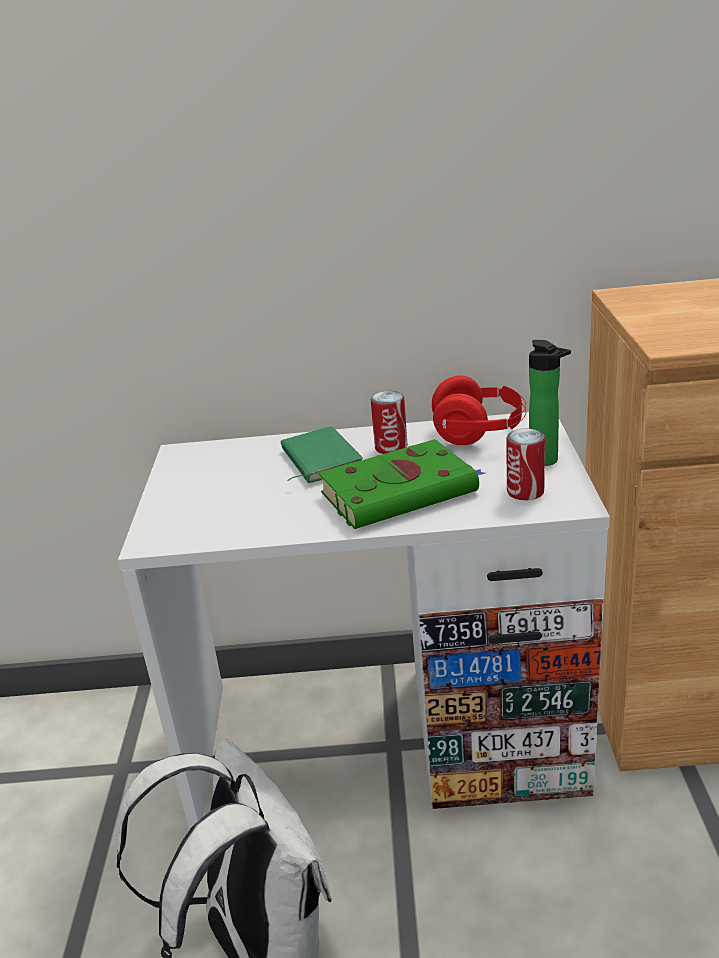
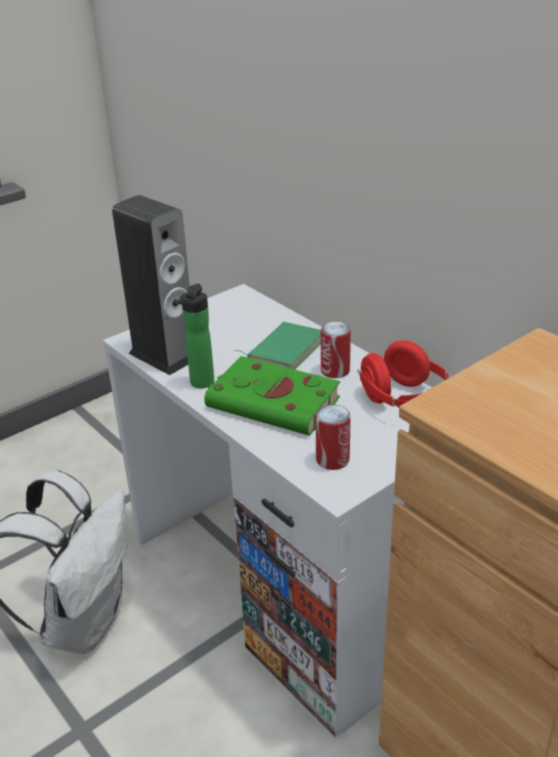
camera: 50 degrees right, 5 degrees up
bottle [529,340,571,466] -> bottle moved to [178,284,214,388]
none -> speaker [112,195,190,375]

